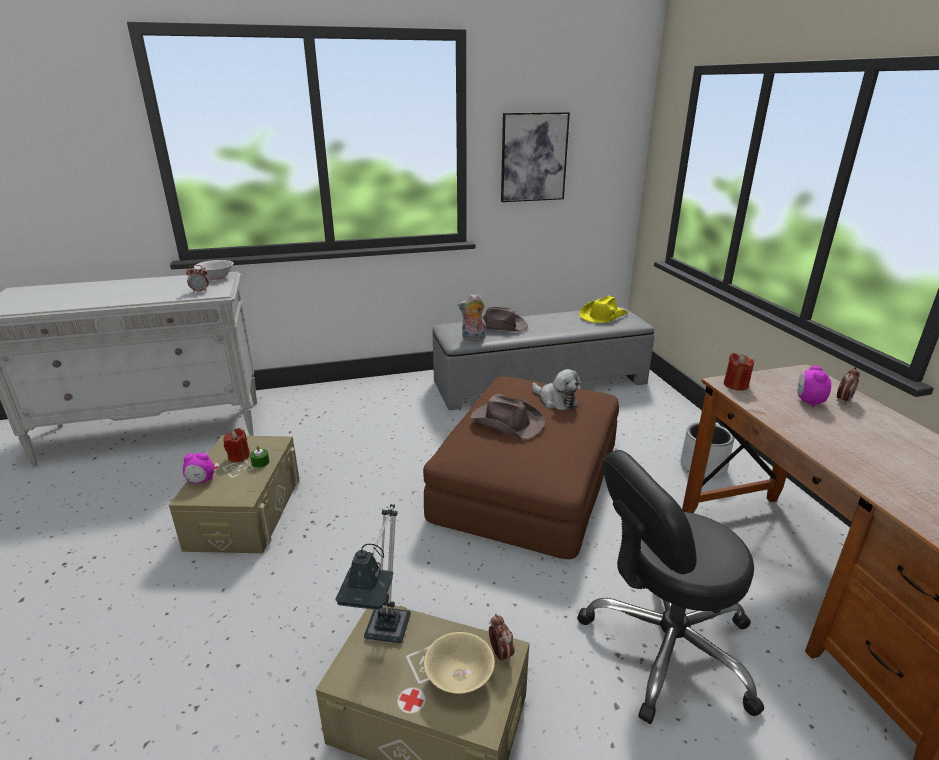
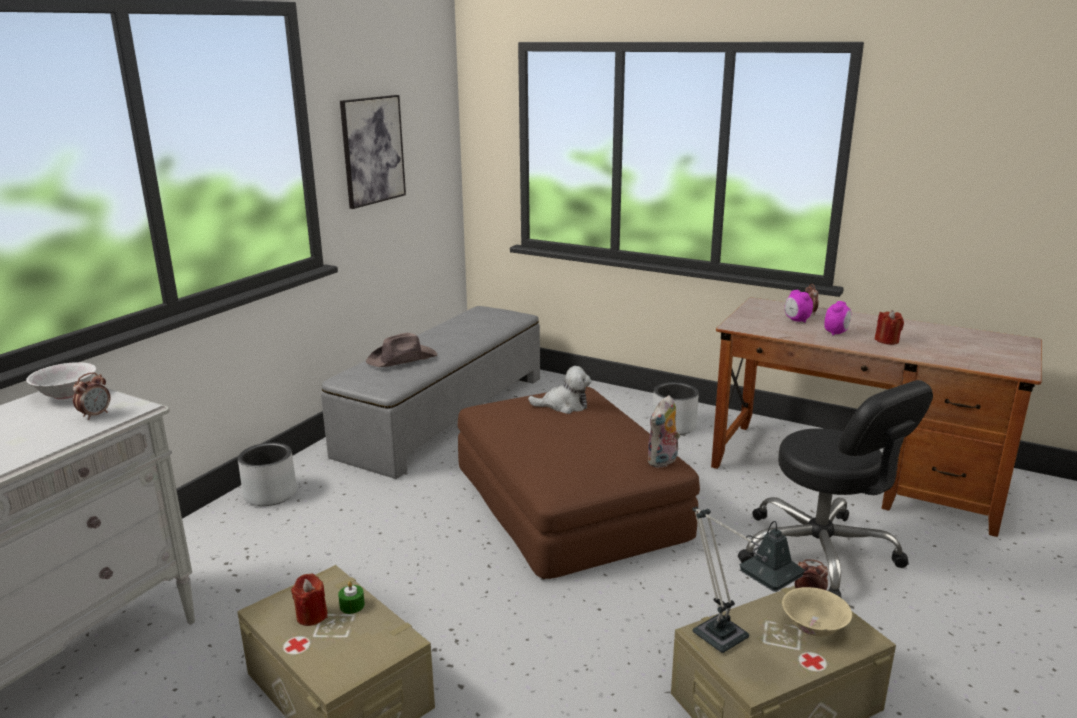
camera: 45 degrees left, 5 degrees down
alarm clock [183,452,214,484] -> alarm clock moved to [825,301,851,335]
plush toy [458,294,486,341] -> plush toy moved to [648,395,680,468]
brown hat [470,394,545,439] -> none
black office chair [577,450,764,724] -> black office chair turned 60 degrees counterclockwise [738,380,933,597]
yellow hat [579,295,628,323] -> none
red candle [724,353,754,390] -> red candle moved to [875,310,904,345]
none -> grey planter [238,442,297,506]

